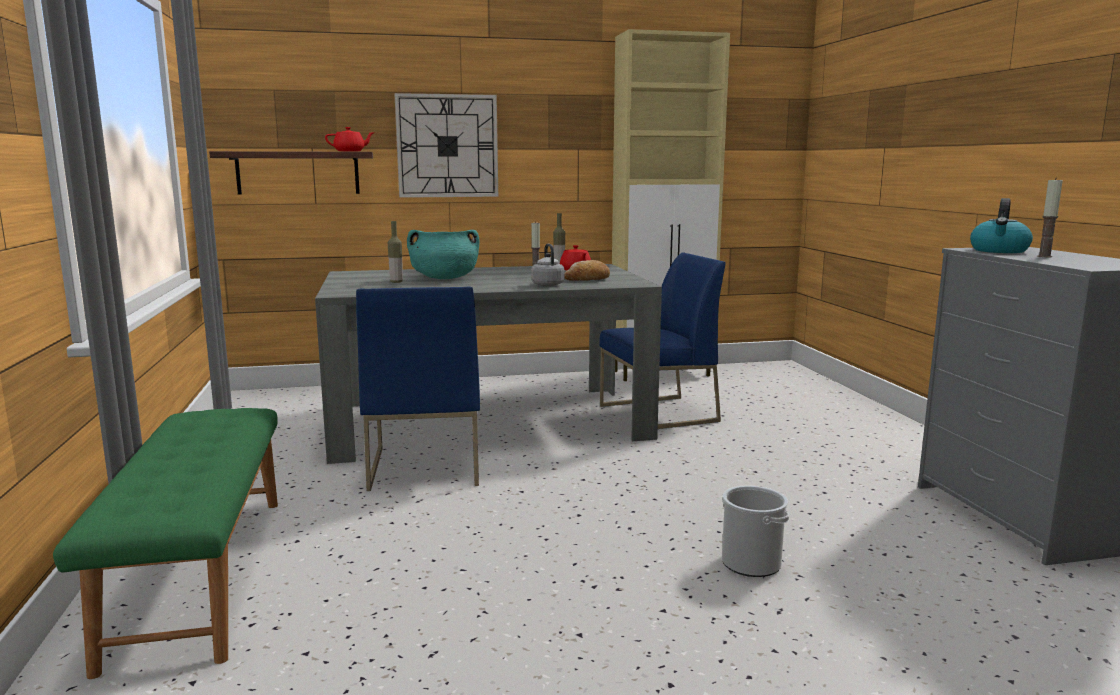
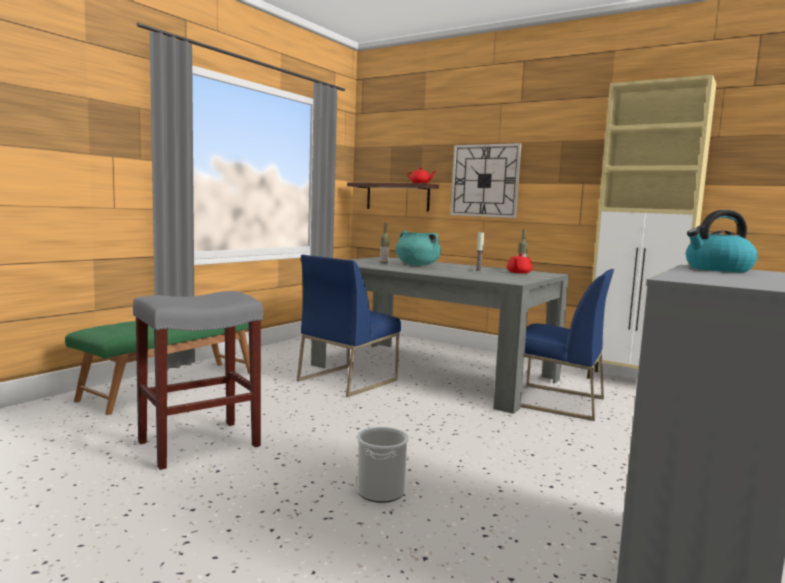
camera: 45 degrees right, 5 degrees down
grey kettle [531,244,564,286] -> none
bread [564,260,610,281] -> none
candle [1037,177,1063,257] -> none
none -> grey stool [133,291,263,470]

